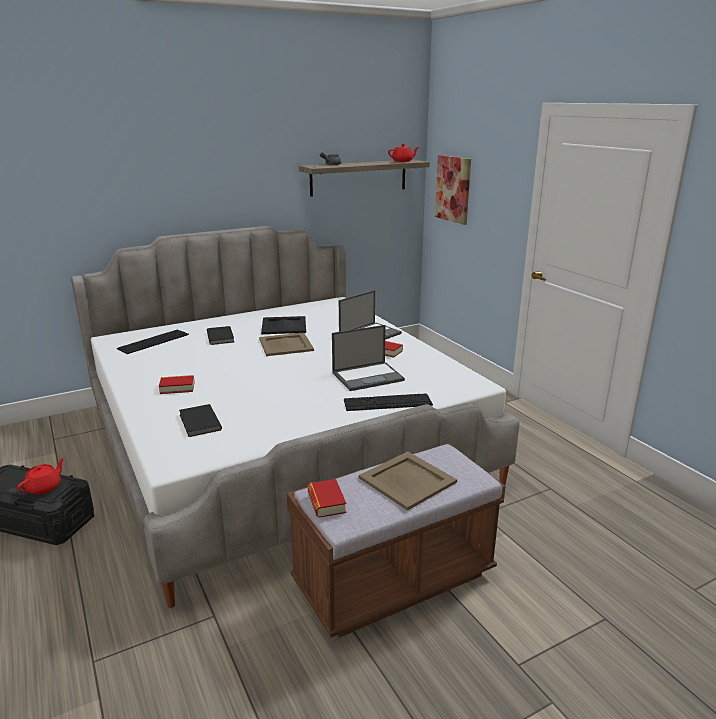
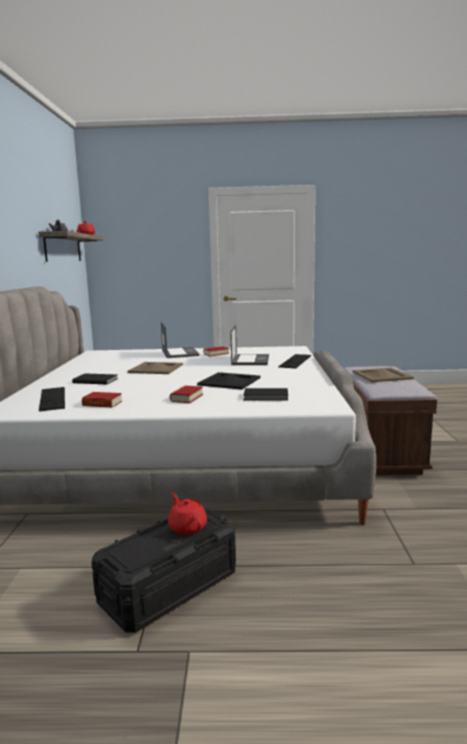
camera: 60 degrees left, 10 degrees down
black tray [261,316,306,334] -> black tray moved to [197,372,261,390]
book [308,479,346,518] -> book moved to [82,392,122,408]
picture [435,155,471,225] -> none

